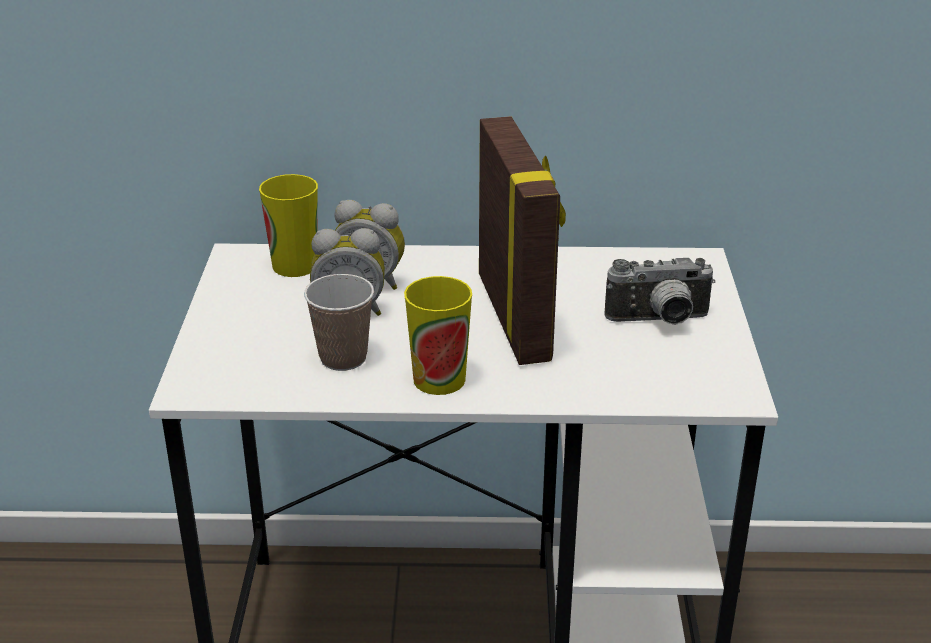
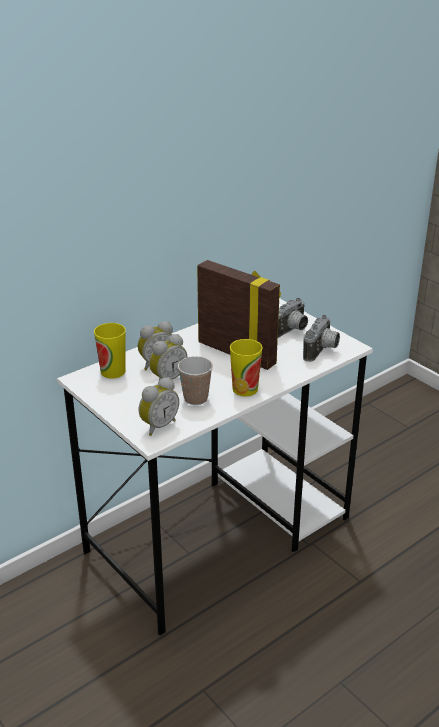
camera: 40 degrees left, 0 degrees up
none -> alarm clock [139,377,179,436]
none -> camera [303,315,340,362]

